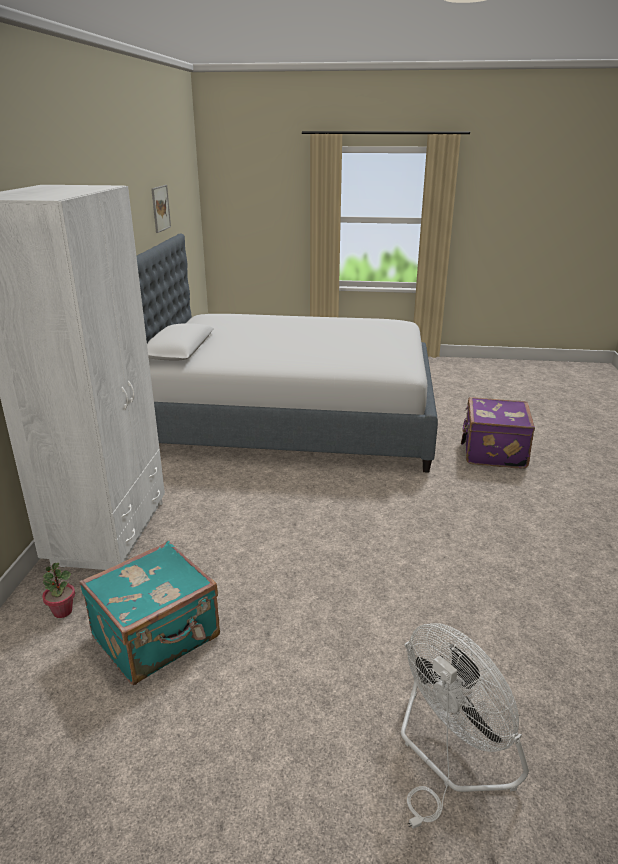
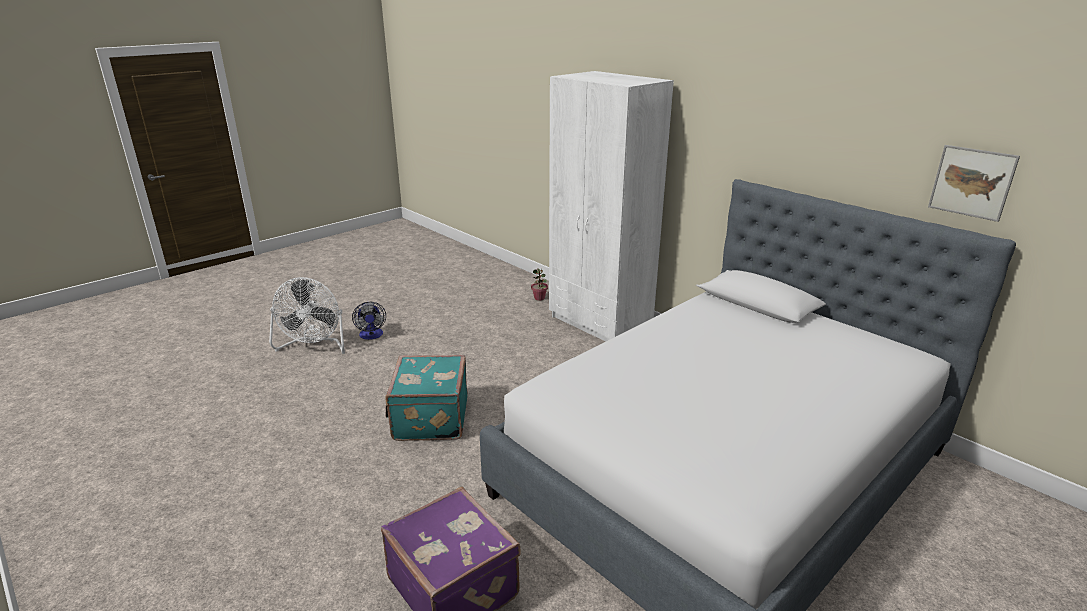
camera: 130 degrees right, 0 degrees up
turquoise suitcase [79,541,220,685] -> turquoise suitcase moved to [385,355,468,441]
none -> fan [352,302,386,340]

